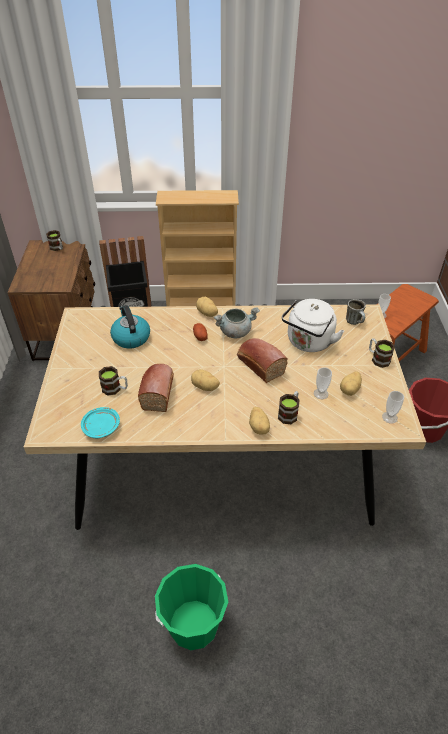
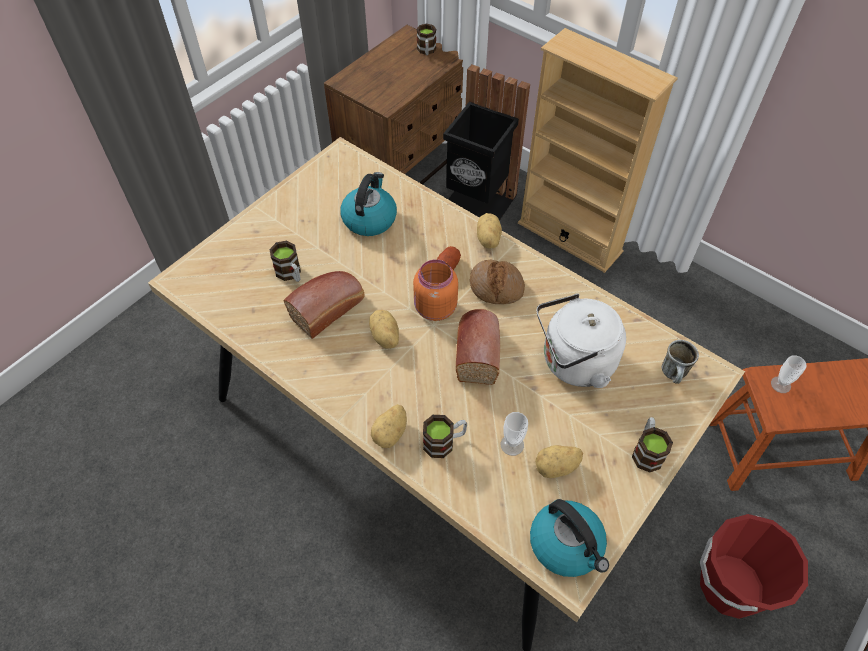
camera: 40 degrees right, 10 degrees up
turquoise plate [81,407,120,438] -> none
green bucket [155,564,228,650] -> none
grey cooking pot [214,307,260,338] -> bread [469,259,525,304]
cup [382,391,404,424] -> kettle [530,499,609,577]
none -> orange jar [413,259,458,321]

